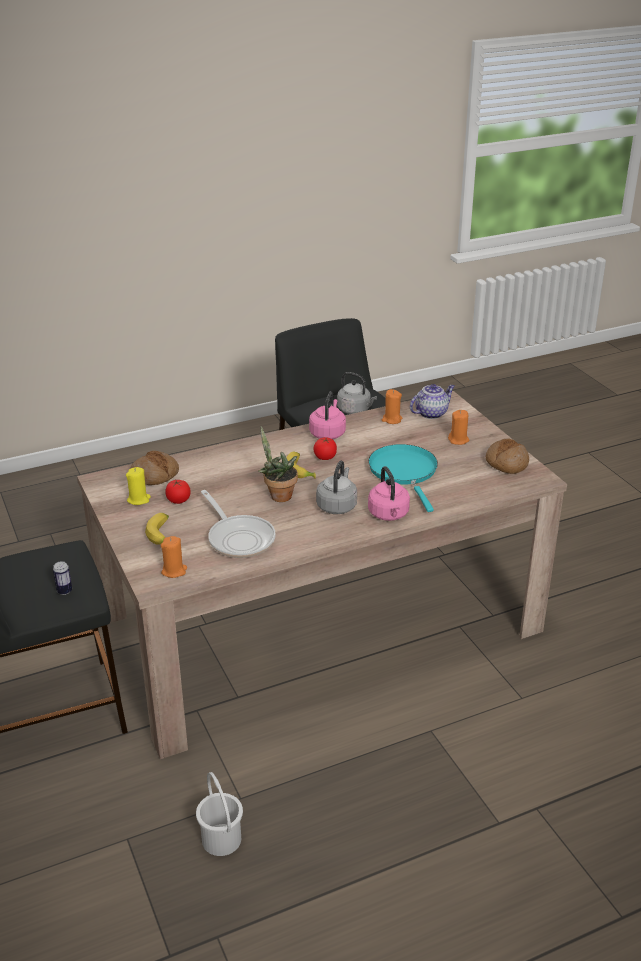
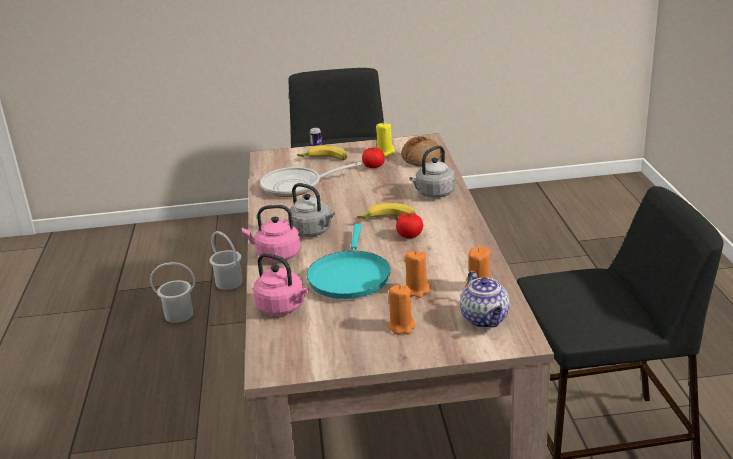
camera: 110 degrees right, 5 degrees down
orange candle [161,536,187,578] -> orange candle moved to [405,251,430,298]
potted plant [258,427,298,502] -> none
pink kettle [309,391,346,439] -> pink kettle moved to [253,253,309,315]
grey kettle [337,372,377,414] -> grey kettle moved to [409,145,455,198]
turquoise frying pan [368,444,438,512] -> turquoise frying pan turned 90 degrees clockwise [306,224,391,299]
bread [486,438,529,474] -> none
none -> white bucket [209,231,243,290]

